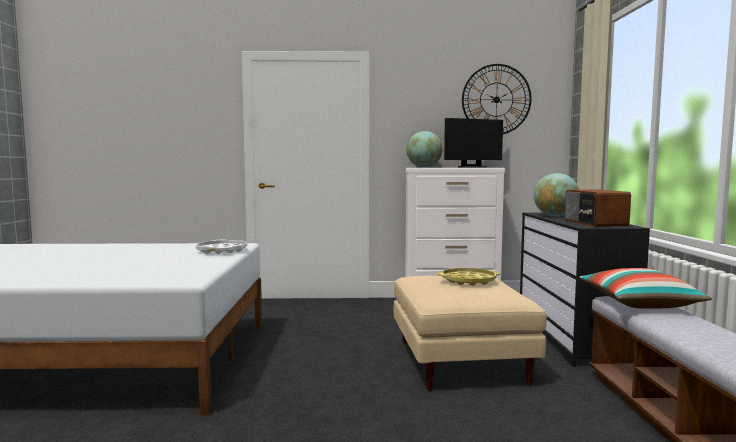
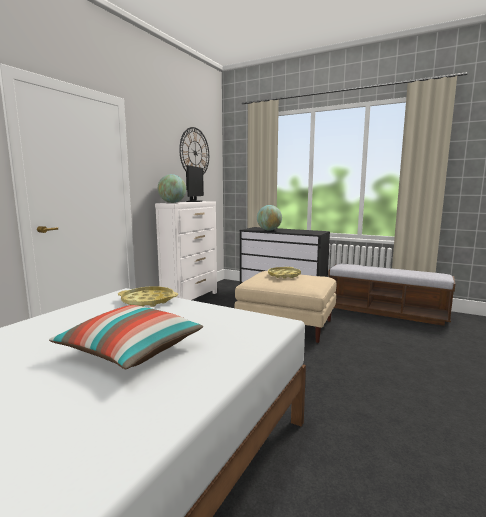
camera: 60 degrees left, 5 degrees up
white tray [196,239,247,254] -> yellow tray [118,286,178,307]
radio [565,189,631,227] -> none
pillow [579,268,712,309] -> pillow moved to [49,305,203,369]

